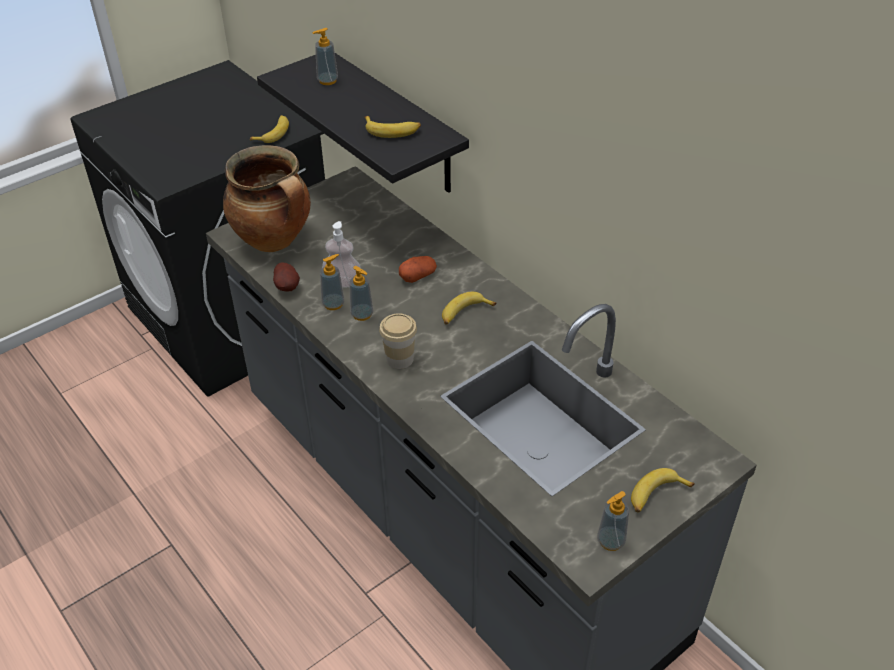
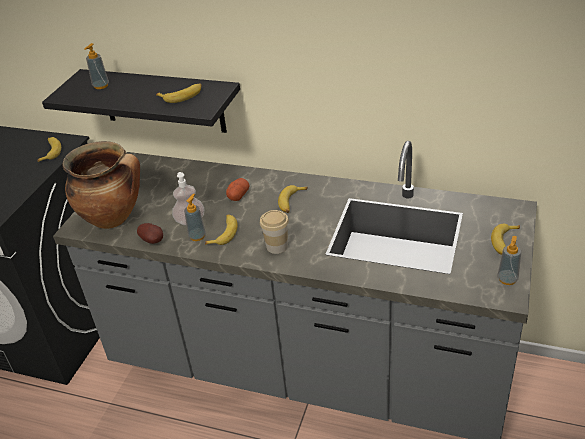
camera: 30 degrees left, 5 degrees down
soap dispenser [349,266,373,321] -> banana [205,214,238,245]

